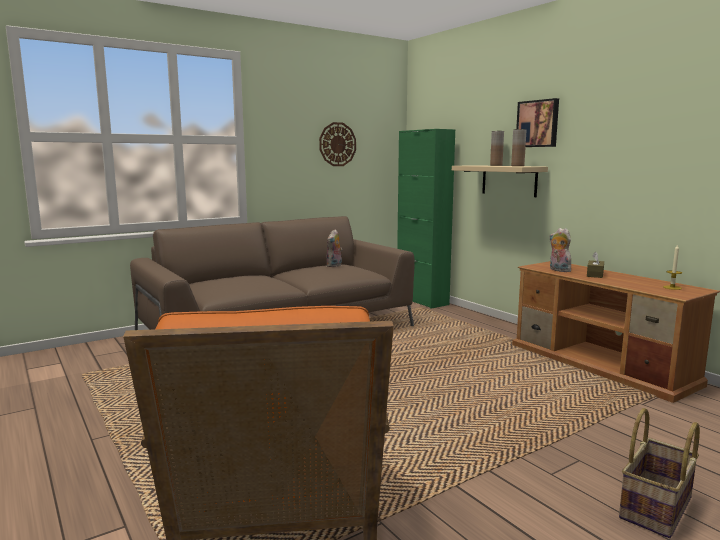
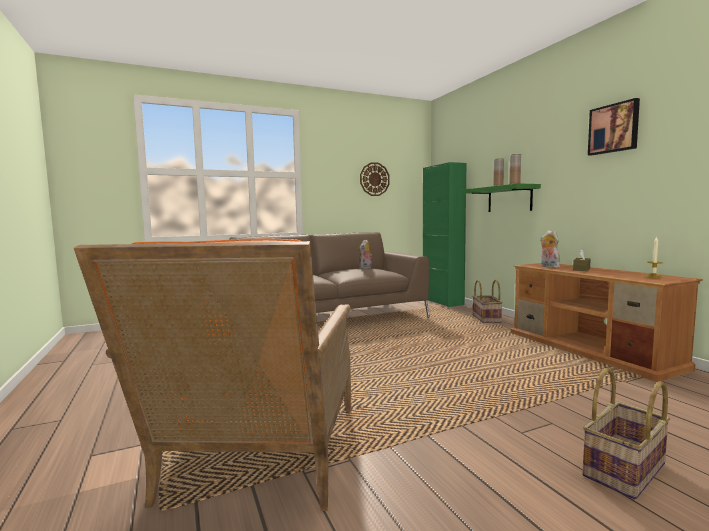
camera: 10 degrees right, 5 degrees down
beige shelf [452,165,548,197] -> green shelf [462,183,541,212]
picture [516,98,559,147] -> picture moved to [588,98,640,156]
none -> basket [472,280,503,323]

